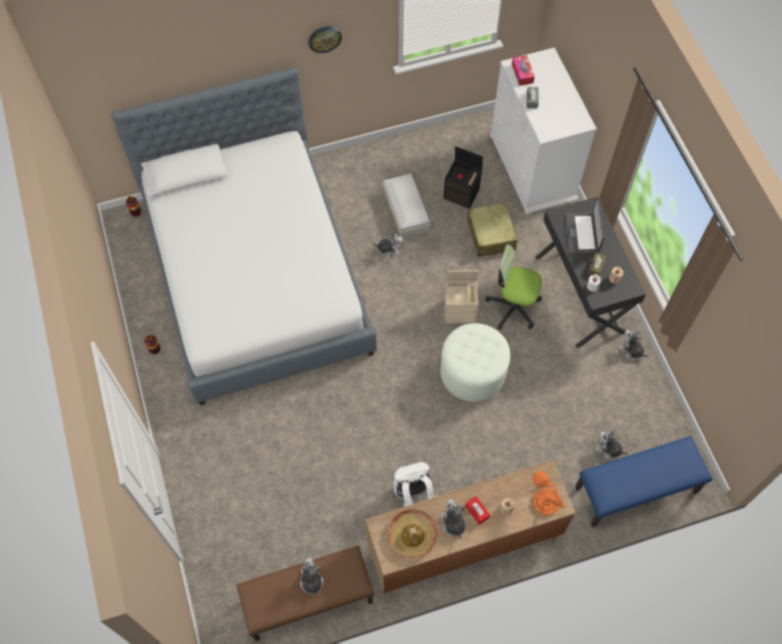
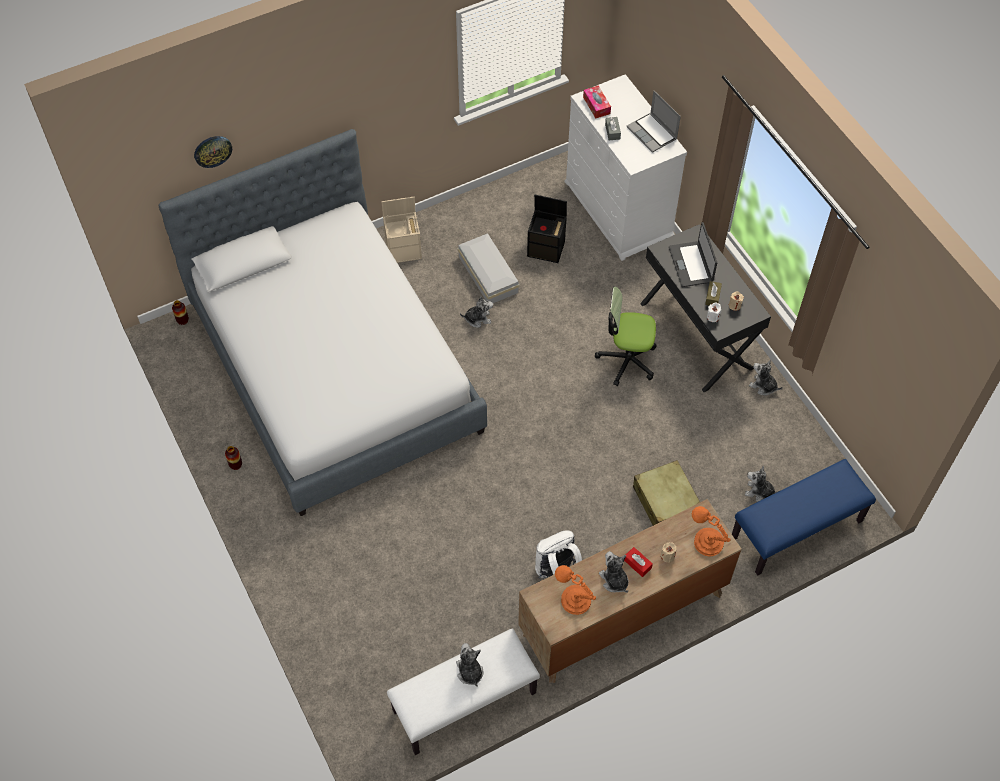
camera: 10 degrees left, 5 degrees down
brown bench [237,546,374,641] -> white bench [387,628,540,755]
wall clock [308,26,342,53] -> wall clock moved to [194,136,232,168]
hat [388,509,438,558] -> orange table lamp [555,565,596,615]
white ottoman [440,323,510,402] -> none
beige storage box [444,270,479,323] -> beige storage box moved to [382,197,422,263]
beige suitcase [467,202,517,257] -> beige suitcase moved to [633,460,700,525]
none -> laptop [627,91,681,153]

